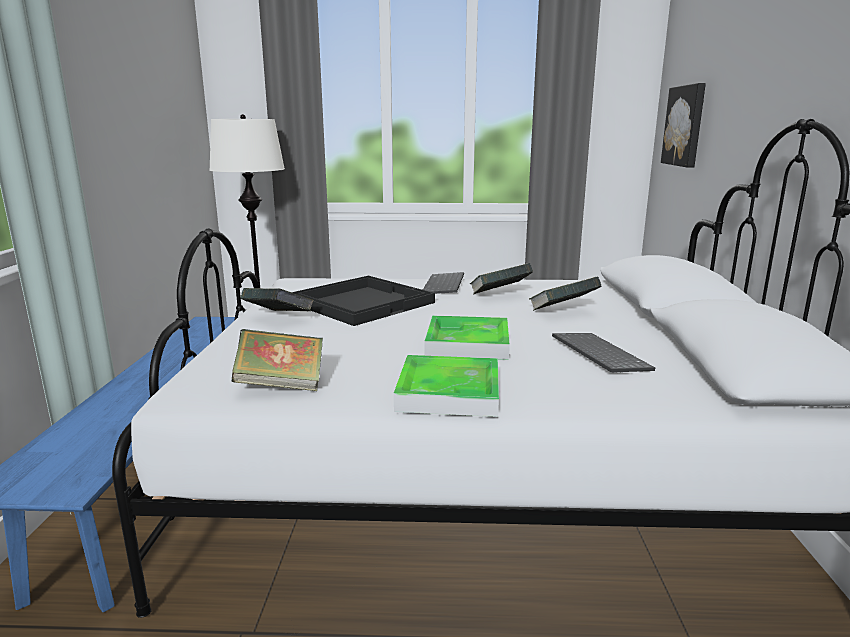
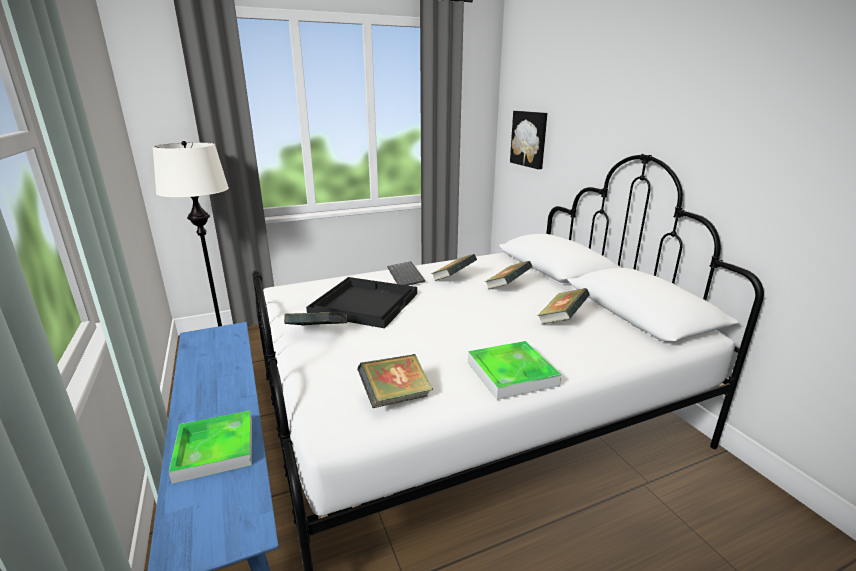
camera: 25 degrees left, 5 degrees up
tray [425,316,509,360] -> tray moved to [169,411,252,484]
keyboard [552,333,655,373] -> book [537,288,590,324]

